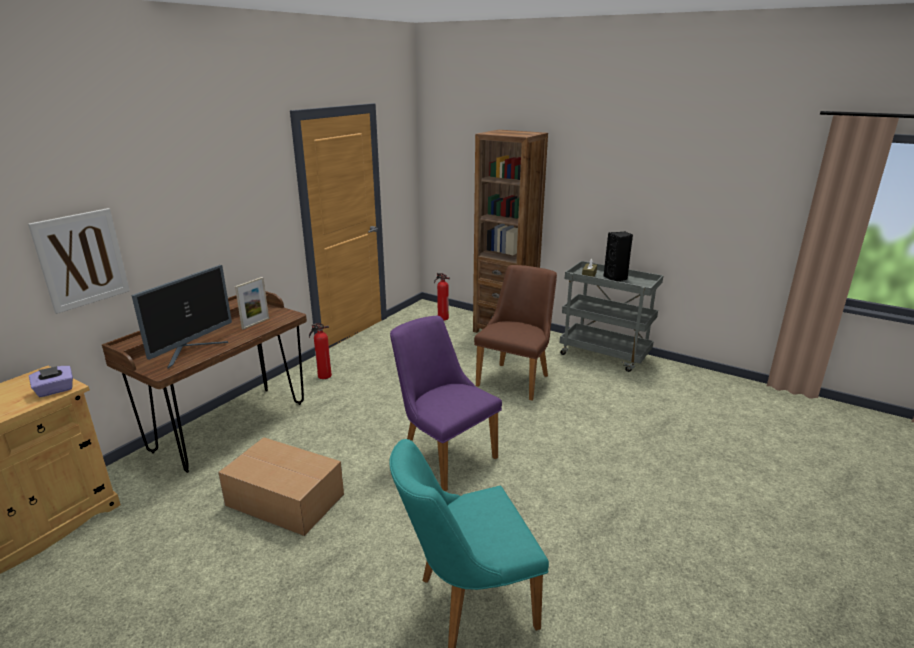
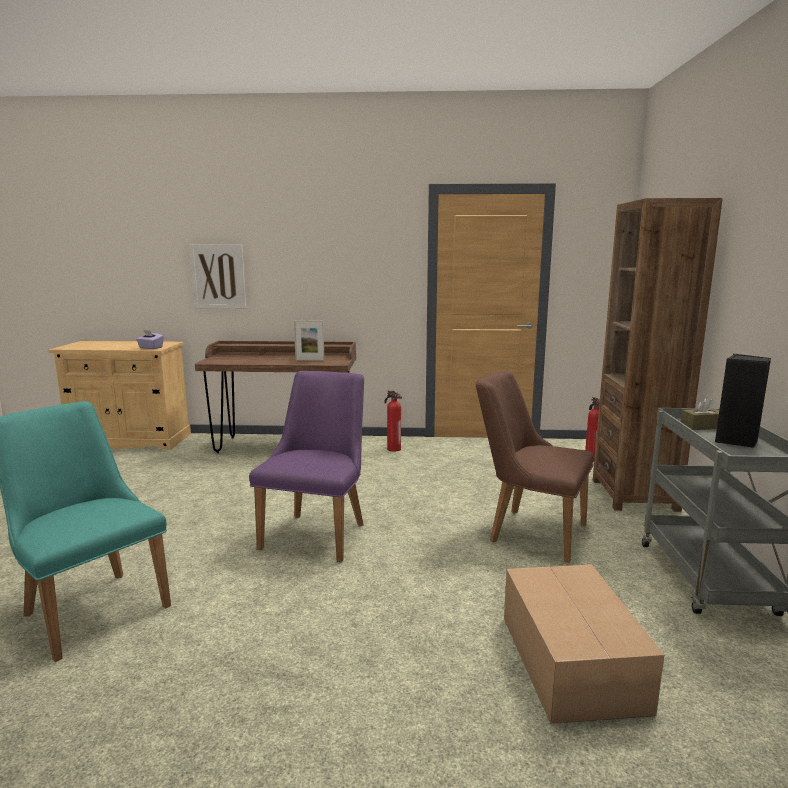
camera: 60 degrees right, 10 degrees down
monitor [132,265,232,369] -> none
cardboard box [218,437,344,536] -> cardboard box moved to [504,564,664,724]
brown chair [474,265,557,401] -> brown chair turned 150 degrees counterclockwise [476,371,593,563]

